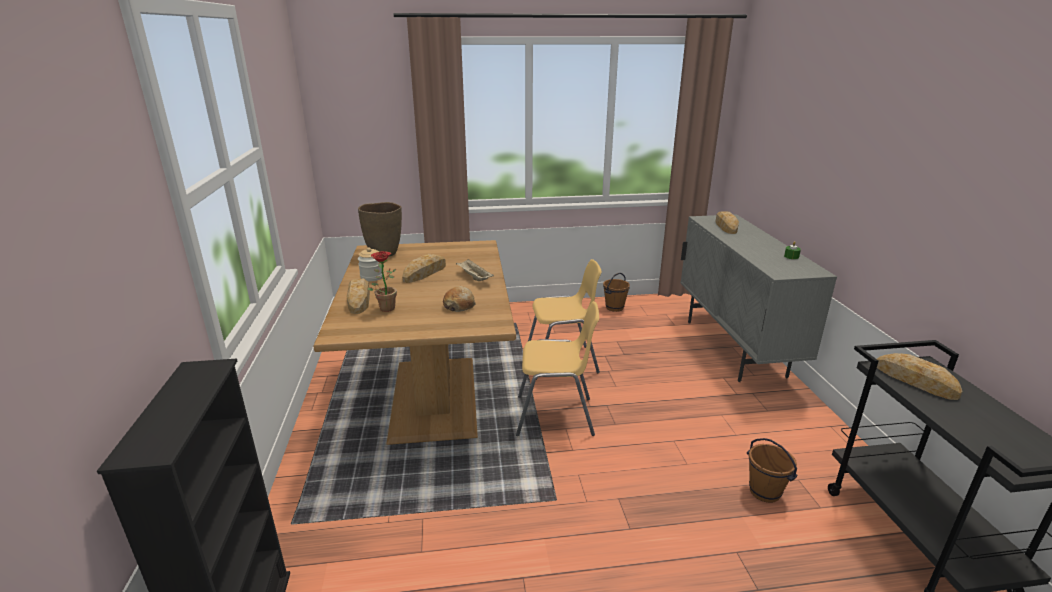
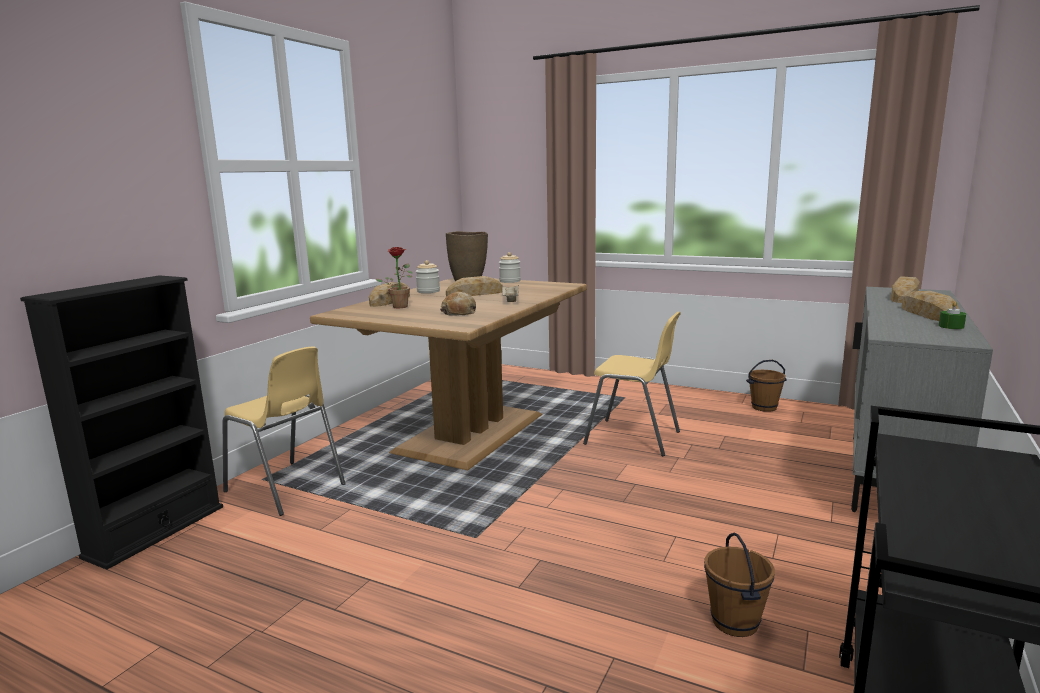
camera: 35 degrees right, 10 degrees down
yellow chair [516,301,599,436] -> yellow chair moved to [223,346,346,516]
bread [877,353,963,400] -> bread moved to [902,291,959,321]
none -> jar [499,252,521,283]

